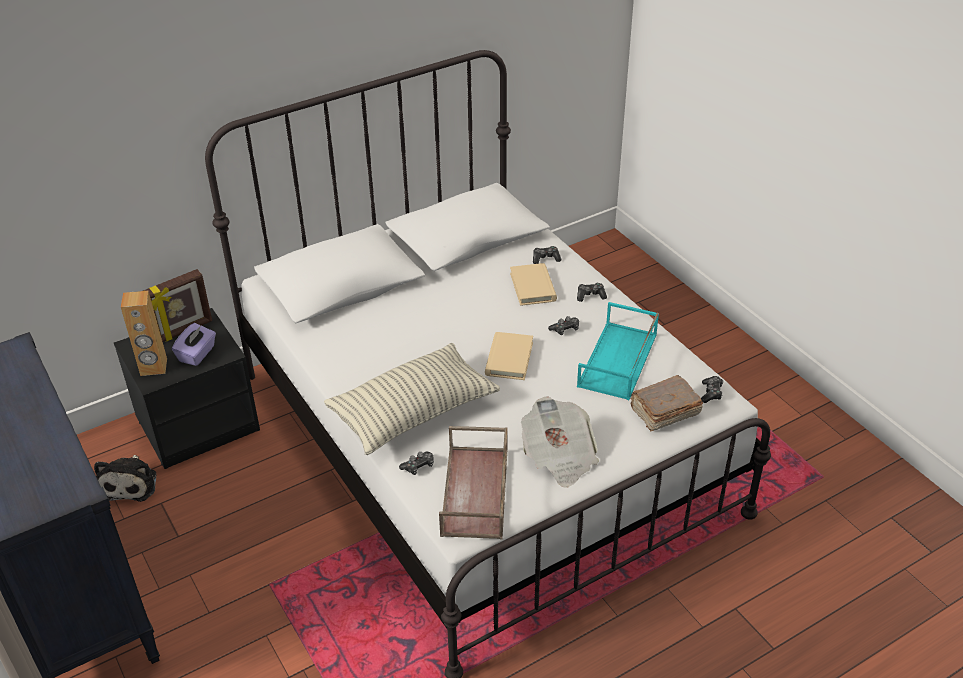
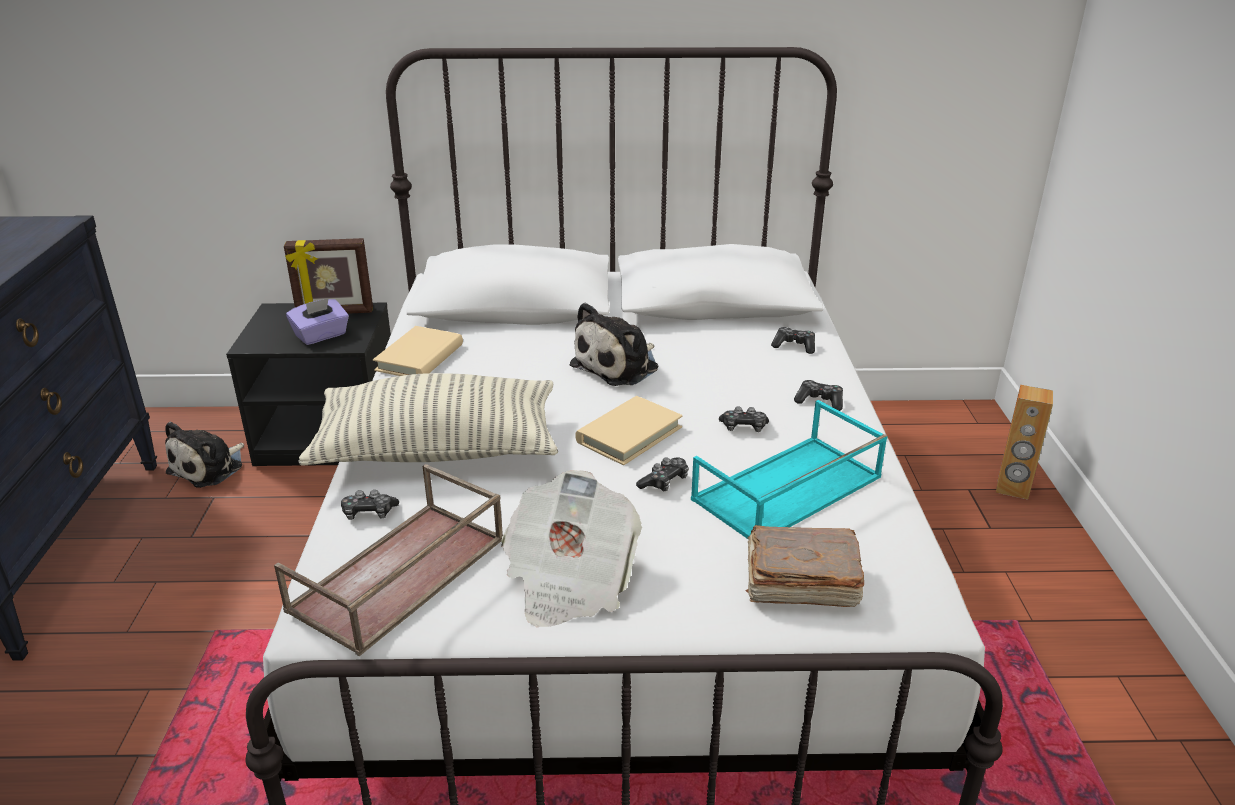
camera: 30 degrees right, 10 degrees down
brown speaker [121,291,167,376] -> brown speaker moved to [996,385,1053,500]
beige book [510,263,557,306] -> beige book moved to [373,326,463,376]
game controller [701,376,723,403] -> game controller moved to [636,457,689,492]
none -> plush toy [570,302,658,386]

